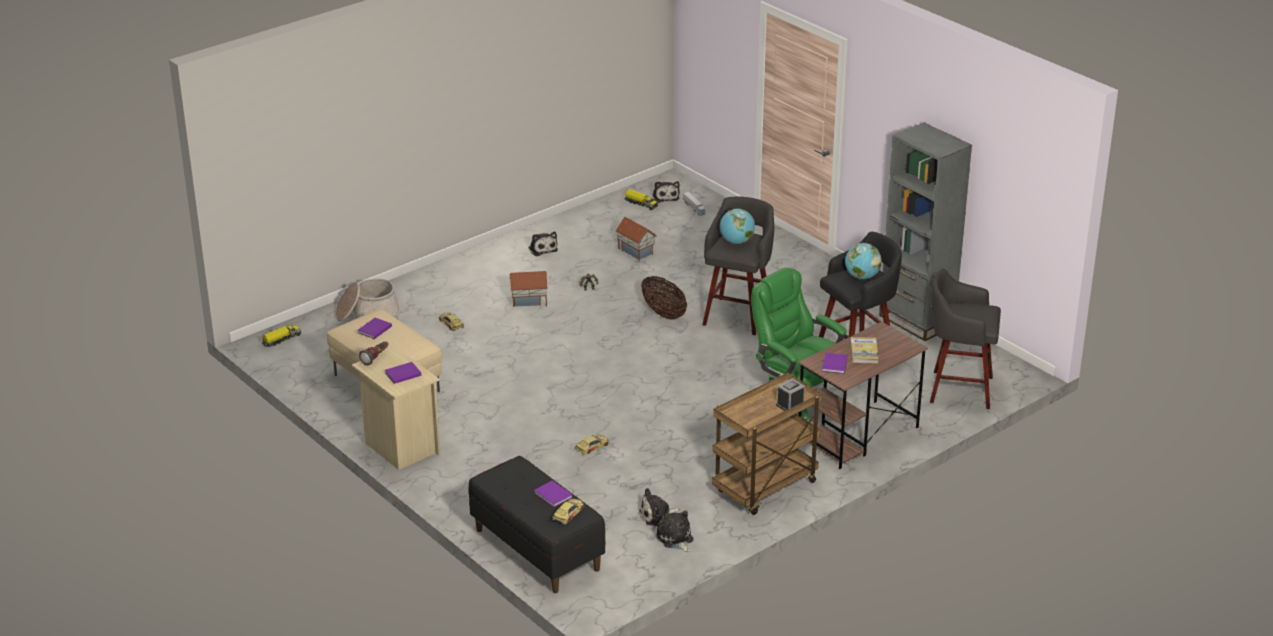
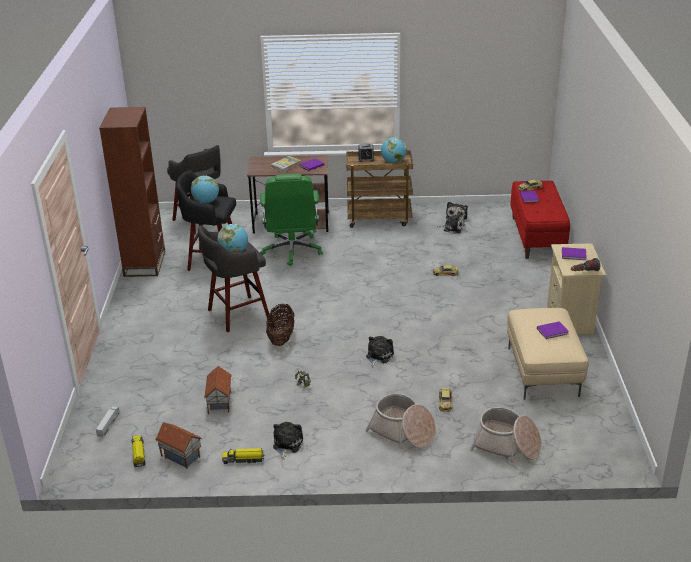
camera: 140 degrees left, 0 degrees up
toy truck [262,325,301,347] -> toy truck moved to [222,448,264,464]
black bench [468,456,606,593] -> red bench [510,181,570,259]
toy house [509,271,548,307] -> toy house moved to [155,422,202,469]
plush toy [652,181,680,203] -> plush toy moved to [366,336,394,368]
grey bookcase [879,122,972,341] -> brown bookcase [99,107,165,277]
none -> basket [365,393,436,449]
none -> globe [381,137,407,164]

